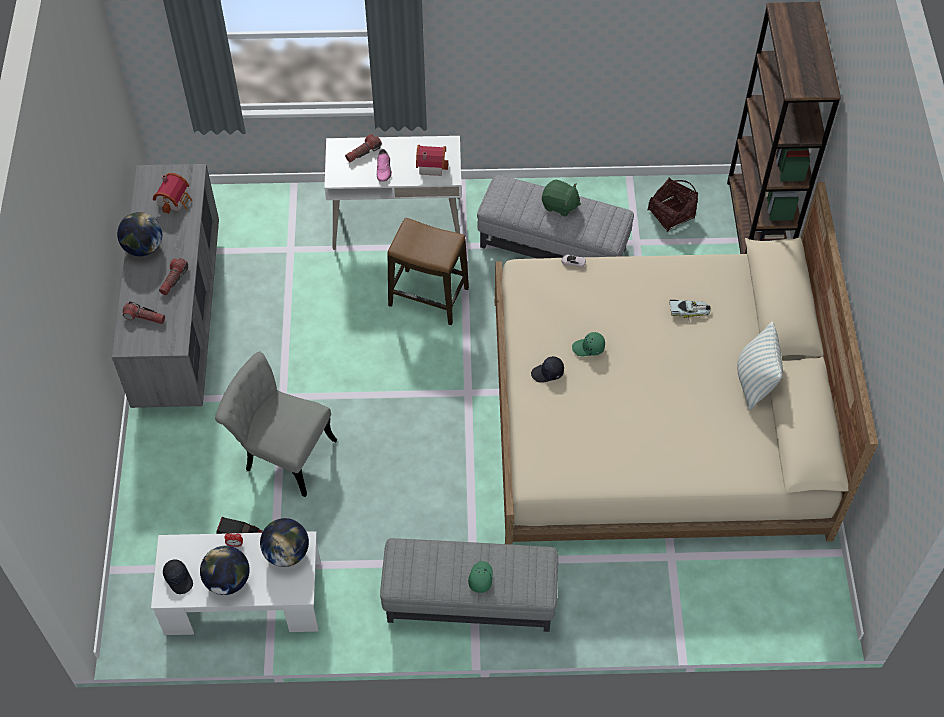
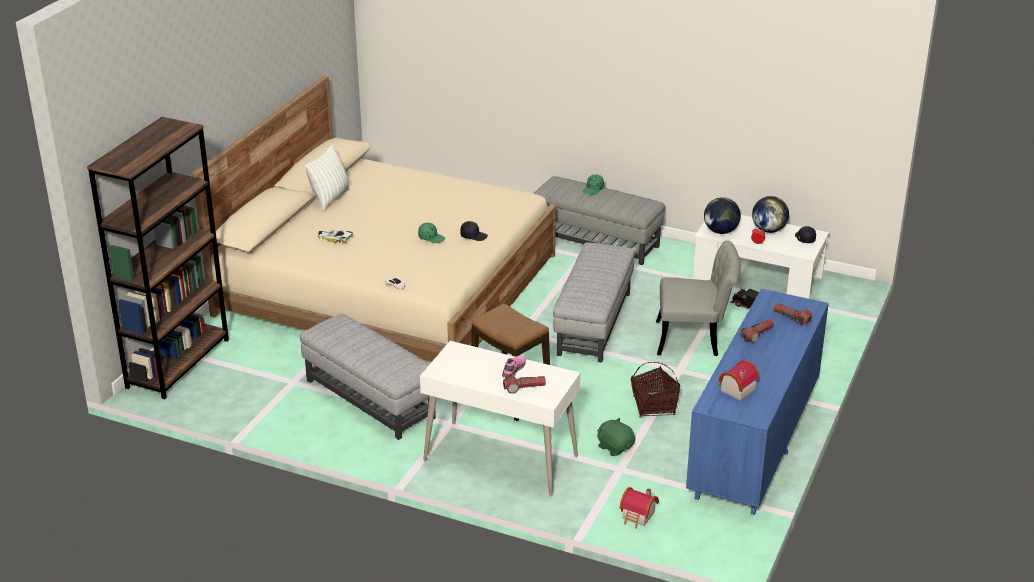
camera: 155 degrees left, 25 degrees down
grey dresser [112,164,219,408] -> blue dresser [686,289,829,515]
globe [117,212,162,256] -> none
grey chair [215,352,337,497] -> grey chair turned 45 degrees counterclockwise [656,241,741,356]
toy house [416,145,448,176] -> toy house moved to [619,487,659,529]
green plush toy [542,180,581,217] -> green plush toy moved to [597,418,635,456]
basket [648,177,698,232] -> basket moved to [631,362,680,418]
none -> grey ottoman [553,242,635,363]

